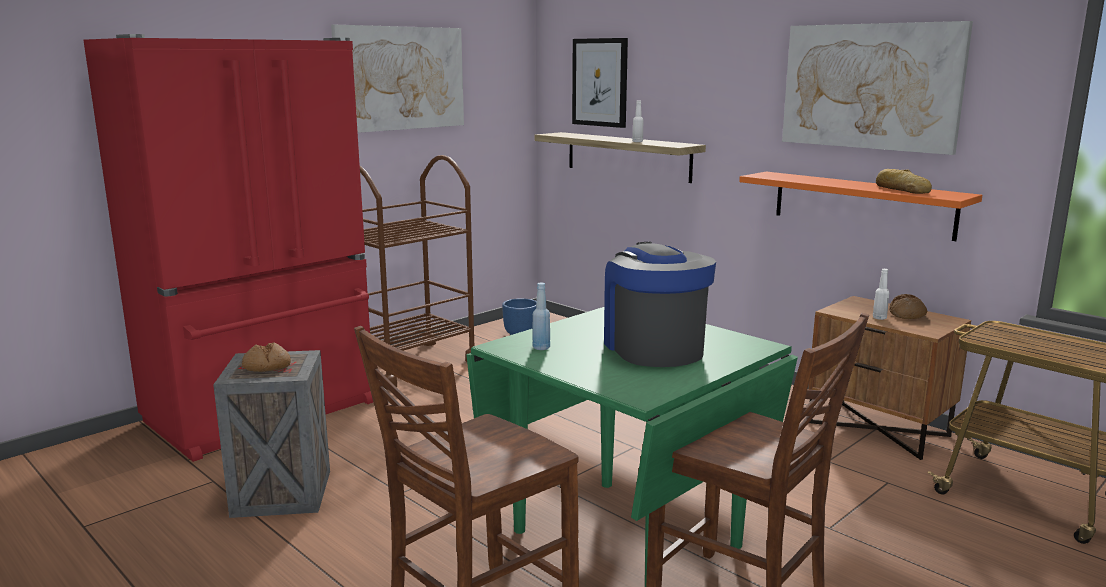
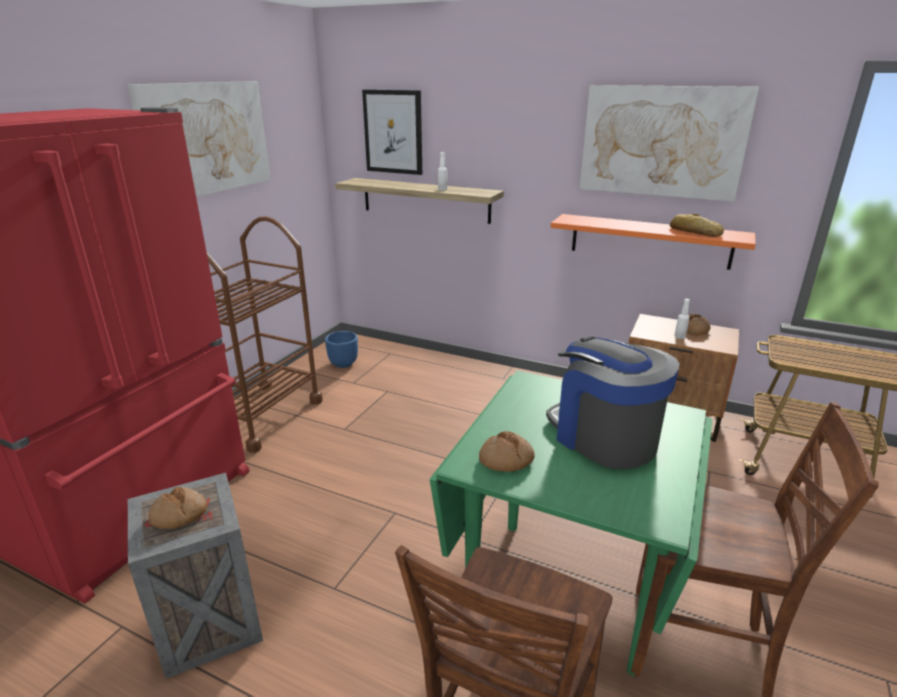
camera: 20 degrees left, 10 degrees up
blue bottle [532,283,550,350] -> bread [479,431,535,472]

